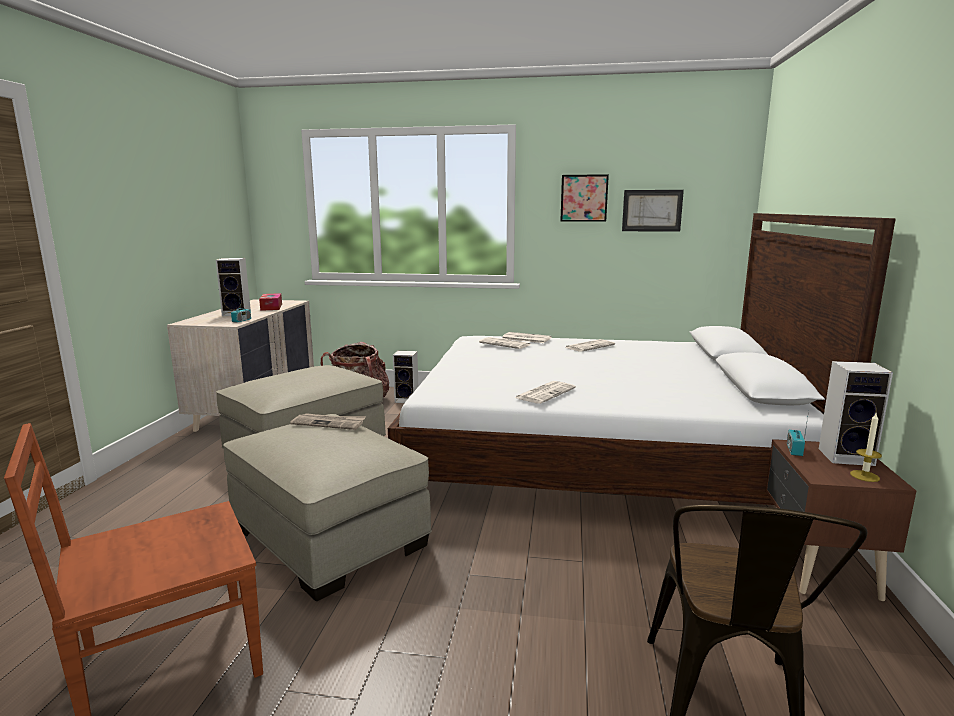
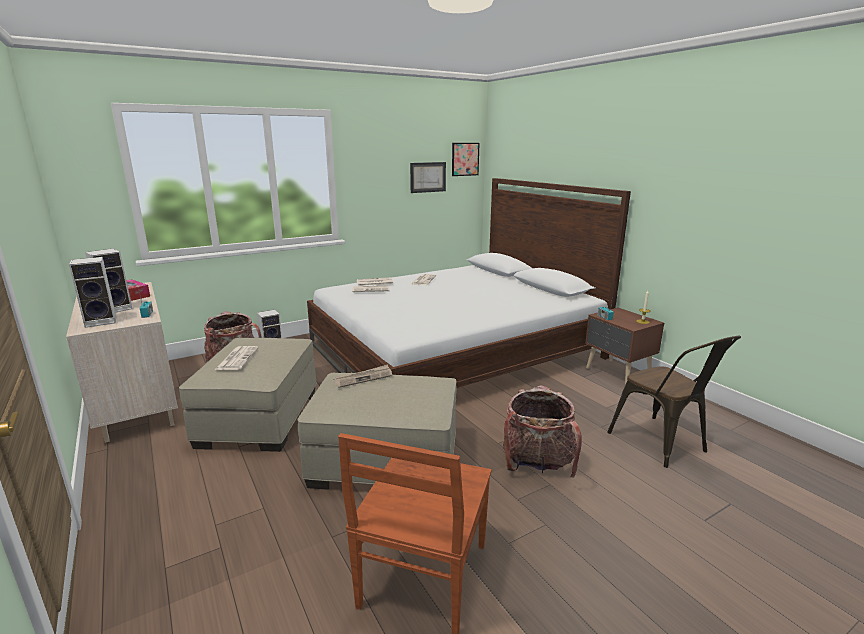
camera: 40 degrees left, 5 degrees up
newspaper [515,381,576,404] -> newspaper moved to [215,346,259,370]
picture [560,174,609,222] -> picture moved to [452,143,480,176]
speaker [819,361,893,466] -> speaker moved to [69,257,116,328]
none -> backpack [503,385,582,478]

